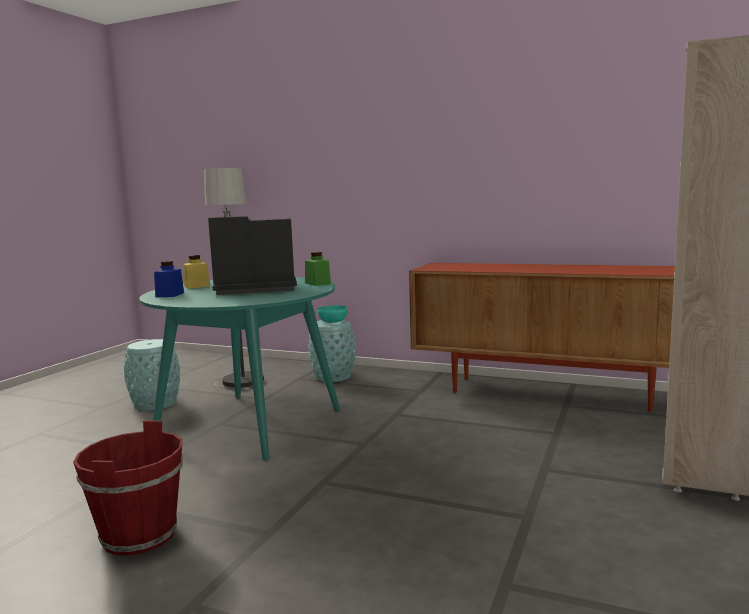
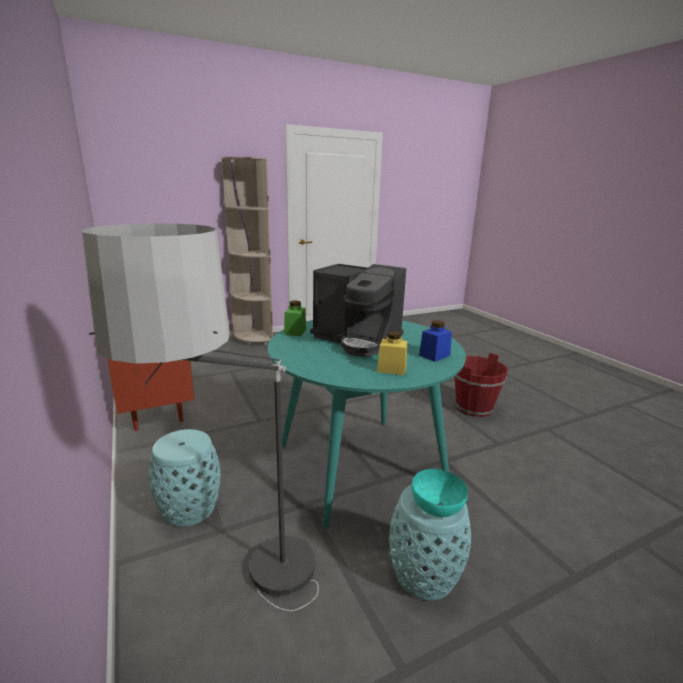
camera: 140 degrees left, 10 degrees up
turquoise bowl [317,305,348,323] -> turquoise bowl moved to [412,469,468,517]

